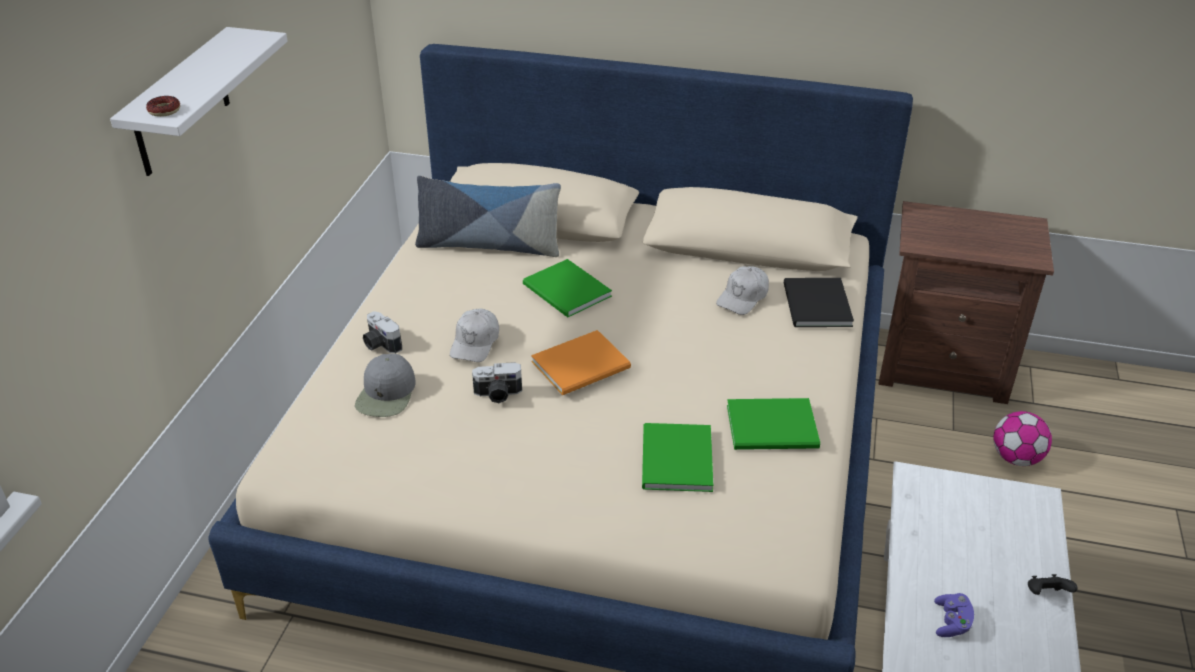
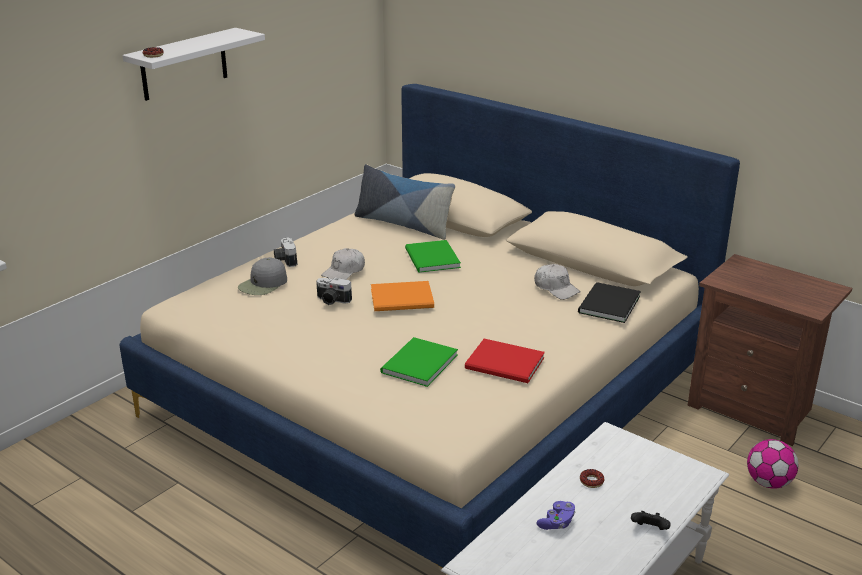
camera: 25 degrees right, 10 degrees down
white cap [716,266,769,315] -> white cap turned 105 degrees counterclockwise [534,264,581,300]
green book [727,398,820,450] -> red book [465,339,545,383]
none -> donut [580,469,604,488]

